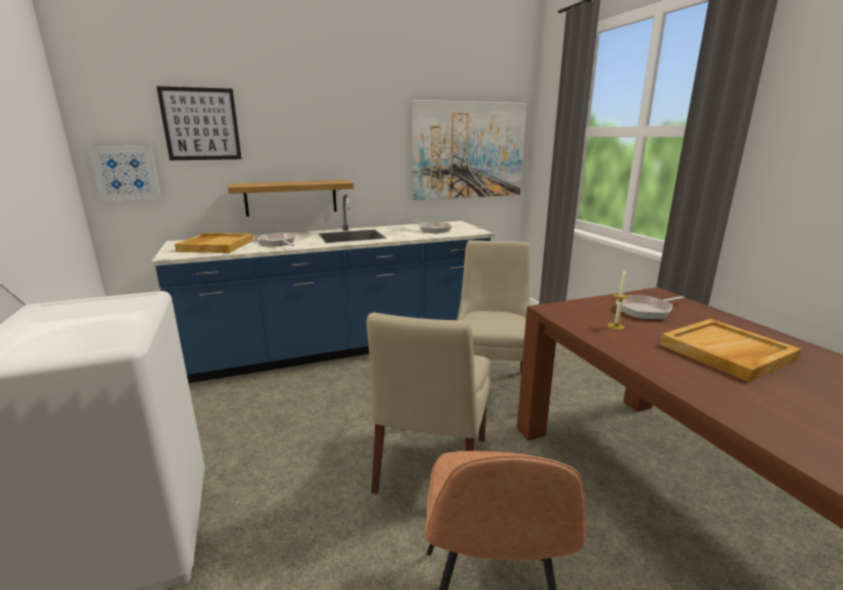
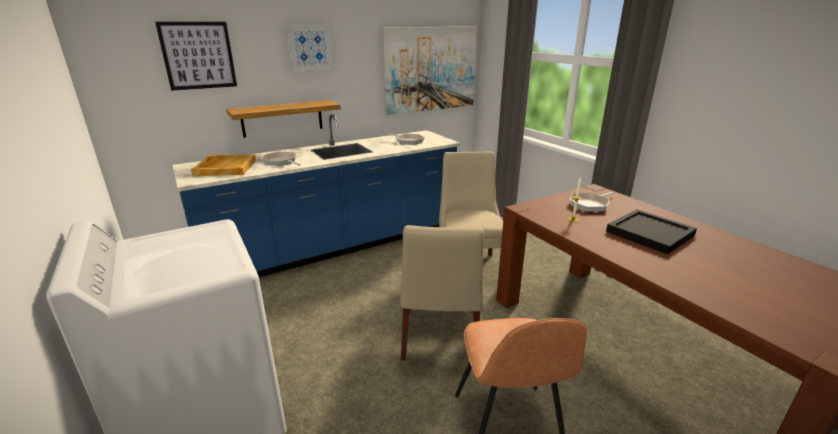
camera: 10 degrees left, 5 degrees up
picture [87,145,161,202] -> picture moved to [286,24,334,72]
beige tray [660,319,802,382] -> black tray [606,209,697,255]

